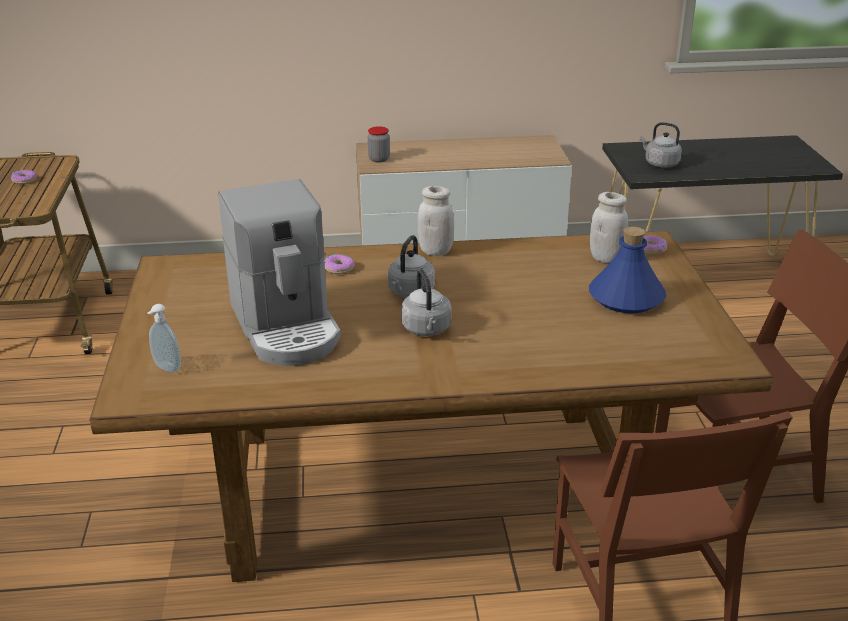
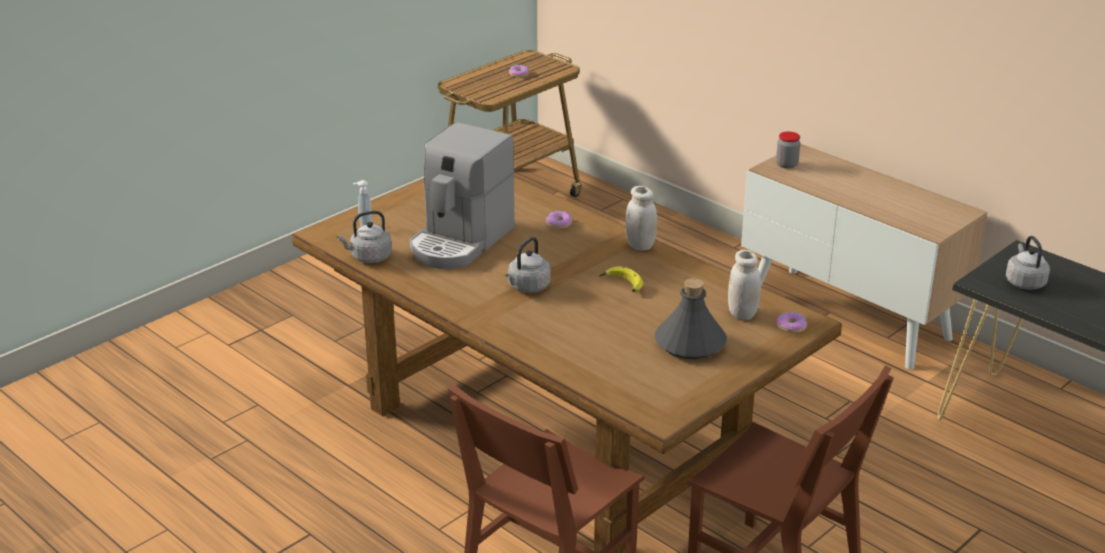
camera: 50 degrees right, 0 degrees up
grey kettle [388,235,435,298] -> grey kettle moved to [337,211,392,263]
blue bottle [589,227,666,313] -> grey bottle [655,278,727,359]
none -> banana [599,266,643,292]

